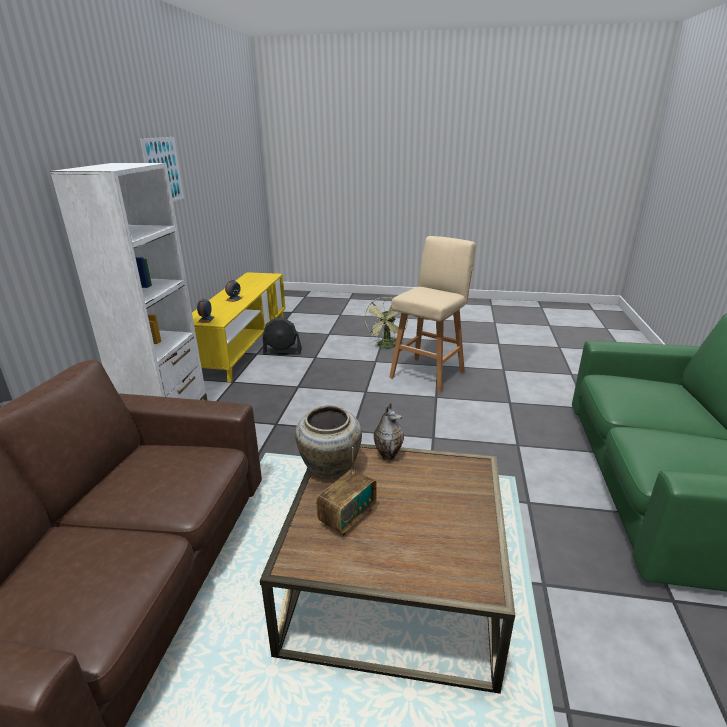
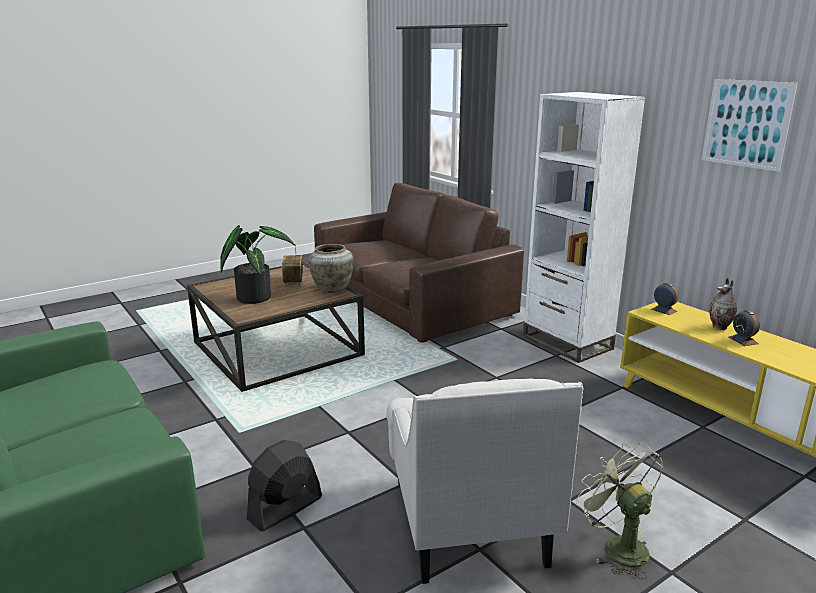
camera: 135 degrees right, 5 degrees down
black fan [263,318,302,355] -> black fan moved to [247,440,322,531]
vase [374,403,404,461] -> vase moved to [709,278,737,330]
beige stool [389,236,476,393] -> white armchair [386,379,583,584]
none -> potted plant [220,225,295,304]

